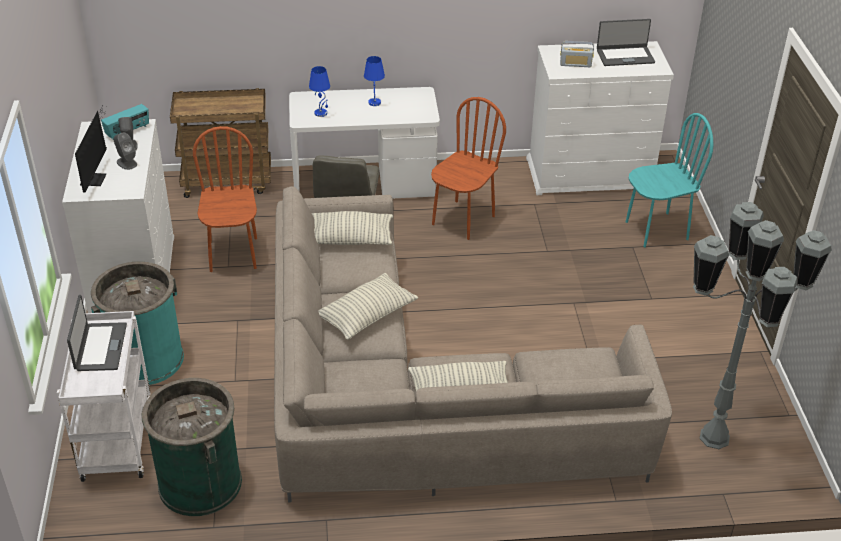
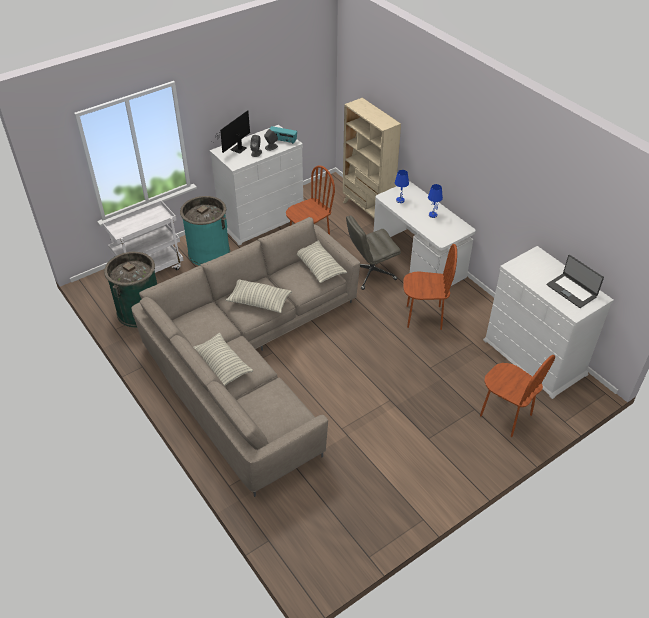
camera: 60 degrees right, 5 degrees up
laptop [67,295,127,371] -> none
monitor [75,105,107,193] -> monitor turned 150 degrees clockwise [214,110,250,154]
brown cart [170,88,271,198] -> beige bookcase [343,97,401,218]
radio [560,41,594,67] -> none
turquoise chair [626,113,713,248] -> brown chair [480,355,555,437]
grey floor lamp [693,202,832,449] -> none

